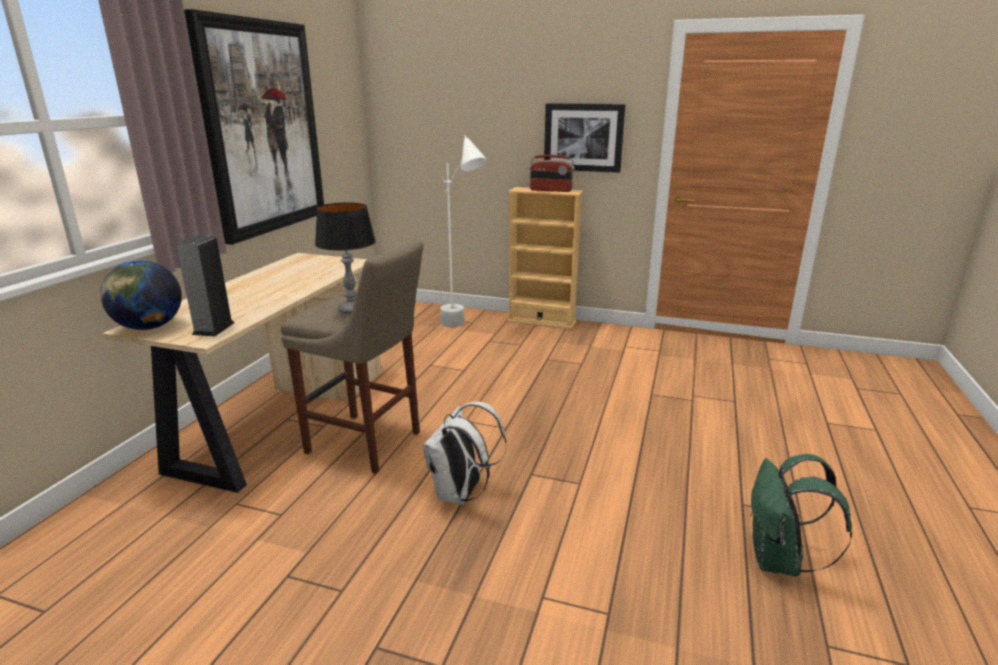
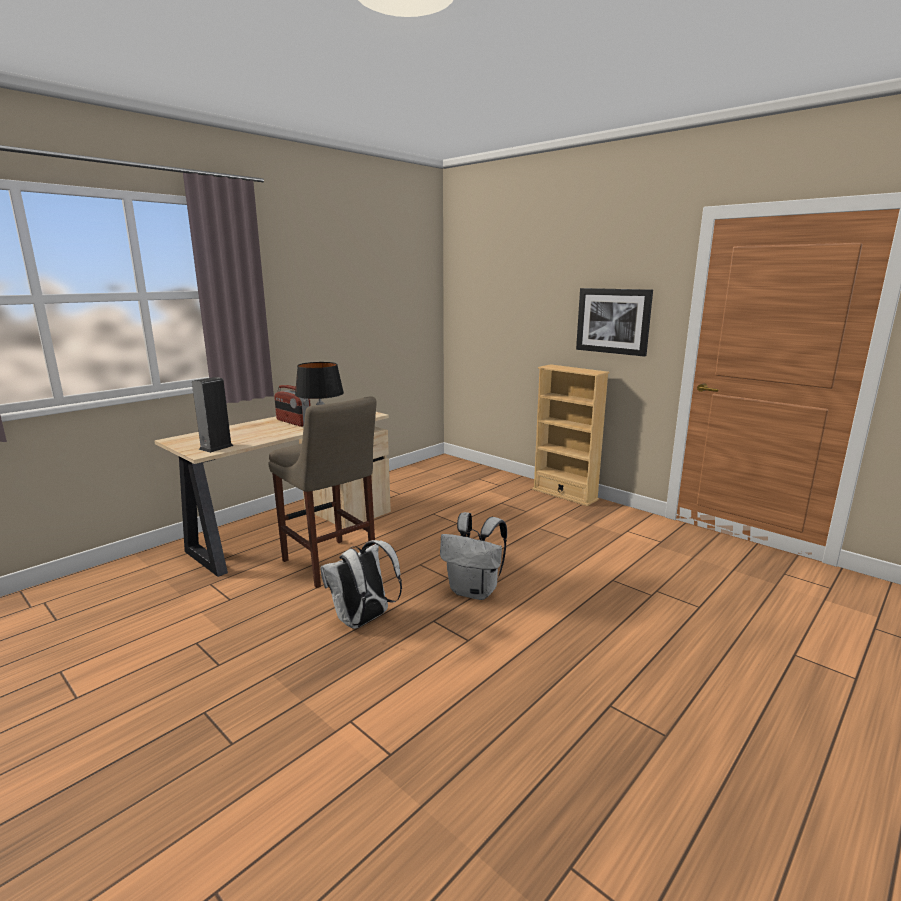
camera: 25 degrees right, 5 degrees down
globe [100,260,182,330] -> none
picture [184,9,324,245] -> none
white floor lamp [440,135,487,327] -> none
radio [530,155,575,192] -> radio moved to [274,385,311,427]
green backpack [750,454,852,576] -> none
none -> white backpack [440,512,507,600]

